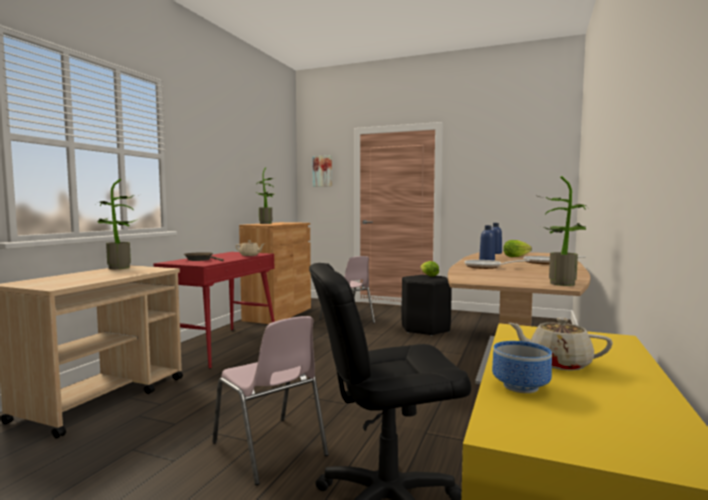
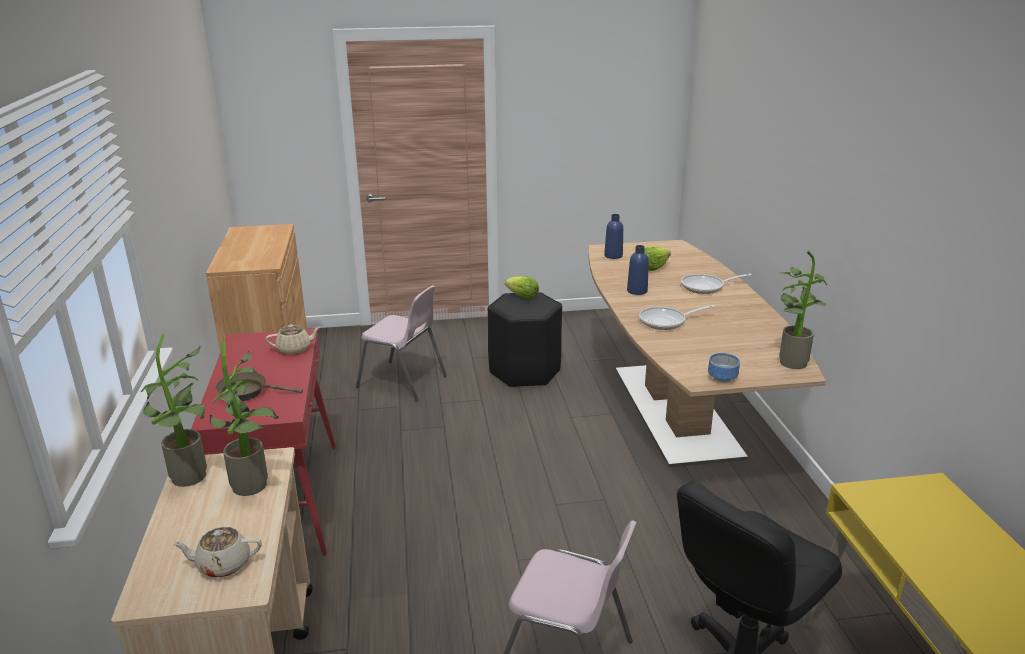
camera: 30 degrees left, 20 degrees up
potted plant [256,167,274,224] -> potted plant moved to [210,341,279,496]
picture [313,155,332,187] -> none
bowl [492,341,552,393] -> bowl moved to [708,353,740,382]
beige teapot [509,318,613,370] -> beige teapot moved to [172,527,262,577]

